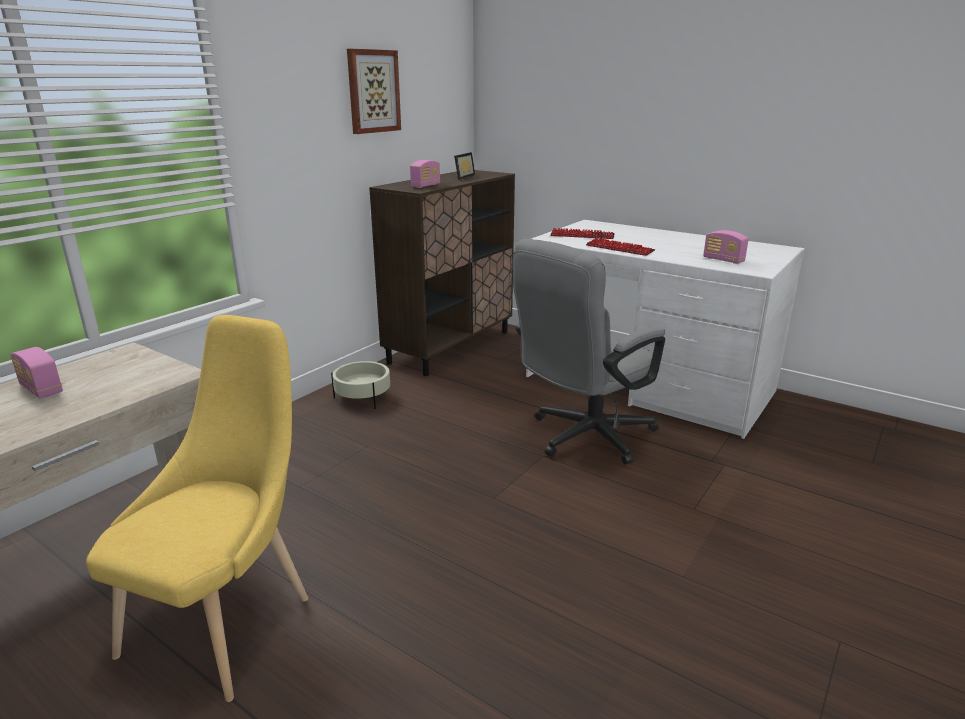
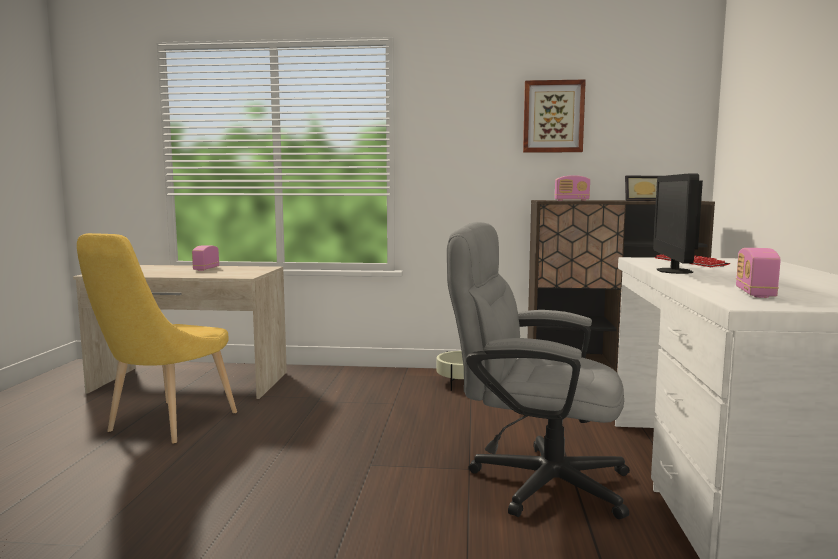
camera: 60 degrees right, 15 degrees down
yellow chair [86,315,308,702] -> yellow chair turned 120 degrees clockwise [77,233,237,444]
keyboard [586,238,655,256] -> monitor [653,174,703,274]

